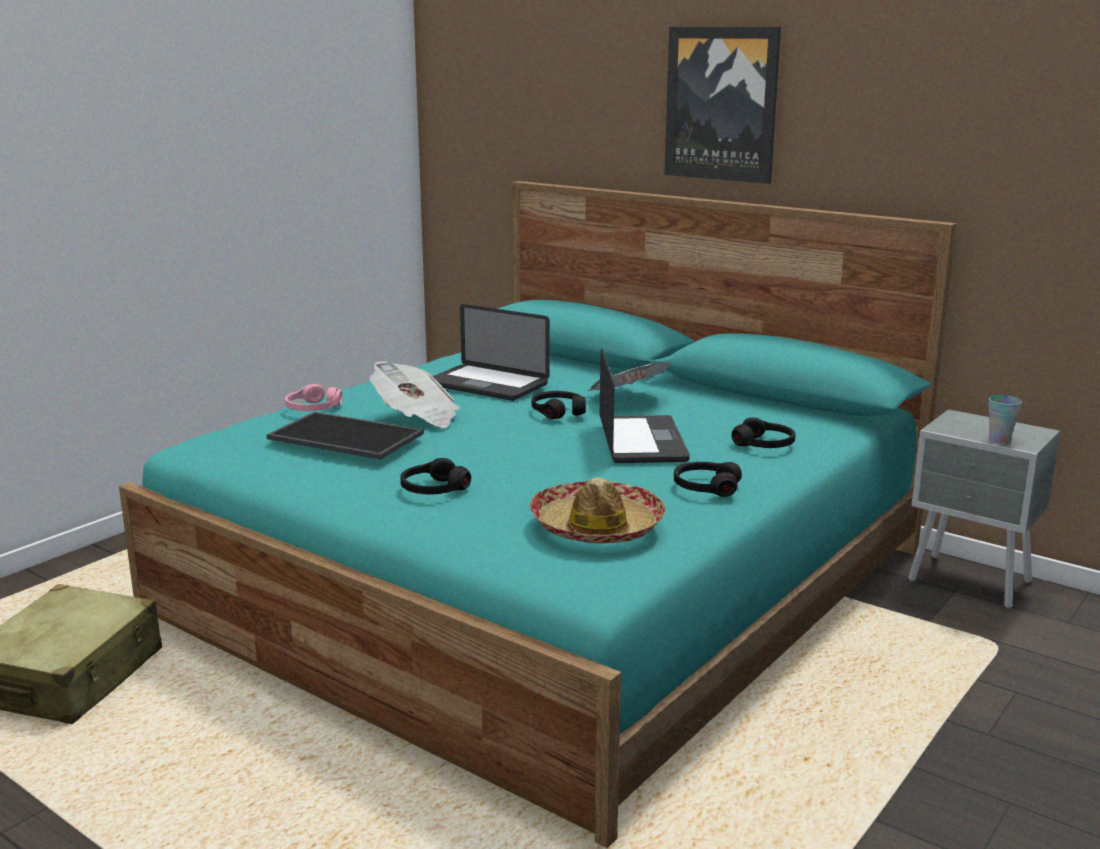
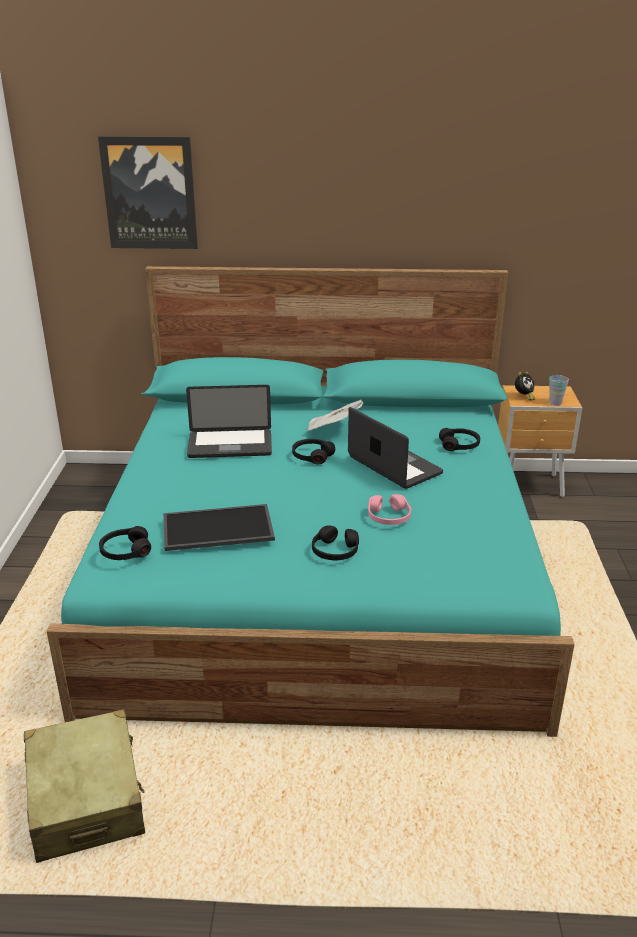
camera: 35 degrees left, 10 degrees up
pink headphones [285,384,342,411] -> pink headphones moved to [368,494,411,525]
newspaper [370,361,460,428] -> none
hat [529,478,665,543] -> none
picture [664,27,781,184] -> picture moved to [98,136,198,249]
black headphones [674,462,742,497] -> black headphones moved to [99,526,151,560]
grey nightstand [908,409,1060,609] -> brown nightstand [498,385,582,497]
none -> alarm clock [515,372,535,401]

